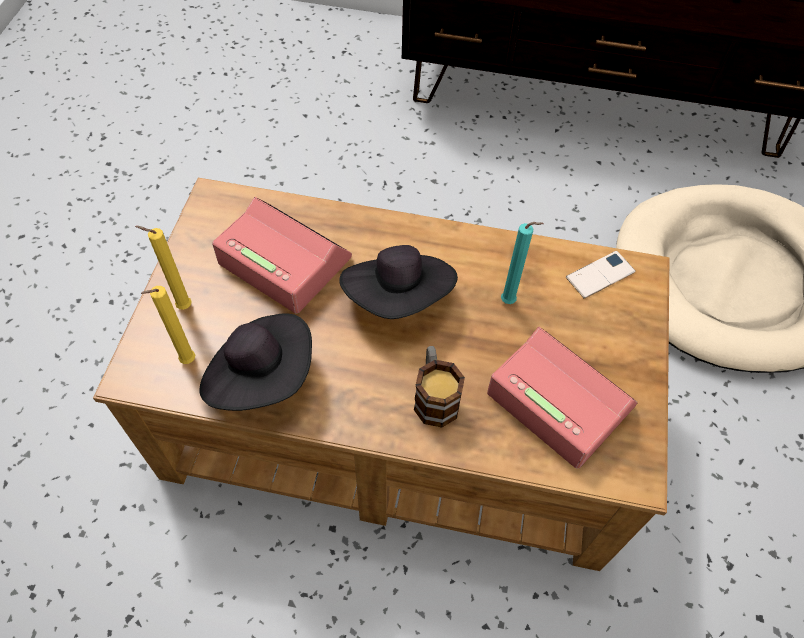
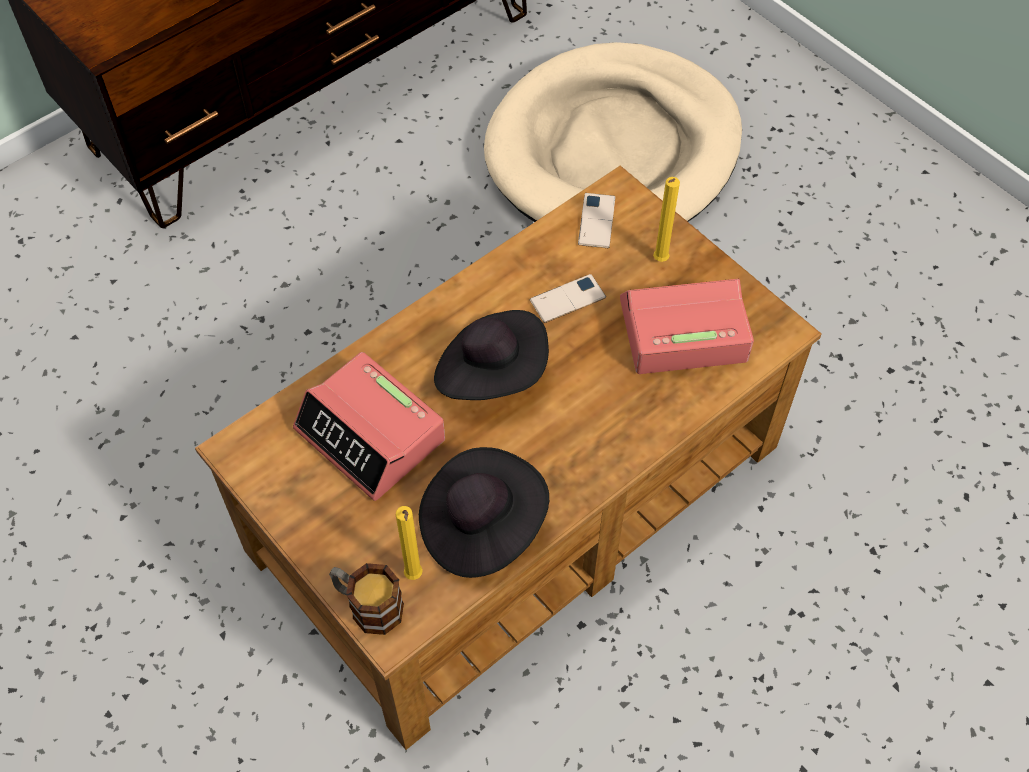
camera: 50 degrees left, 0 degrees up
yellow candle [135,226,192,310] -> yellow candle moved to [653,177,680,262]
alarm clock [212,197,352,313] -> alarm clock turned 120 degrees counterclockwise [293,352,445,501]
mug [414,346,465,428] -> mug moved to [329,563,404,635]
turquoise candle [501,222,544,304] -> phone [530,274,606,323]

